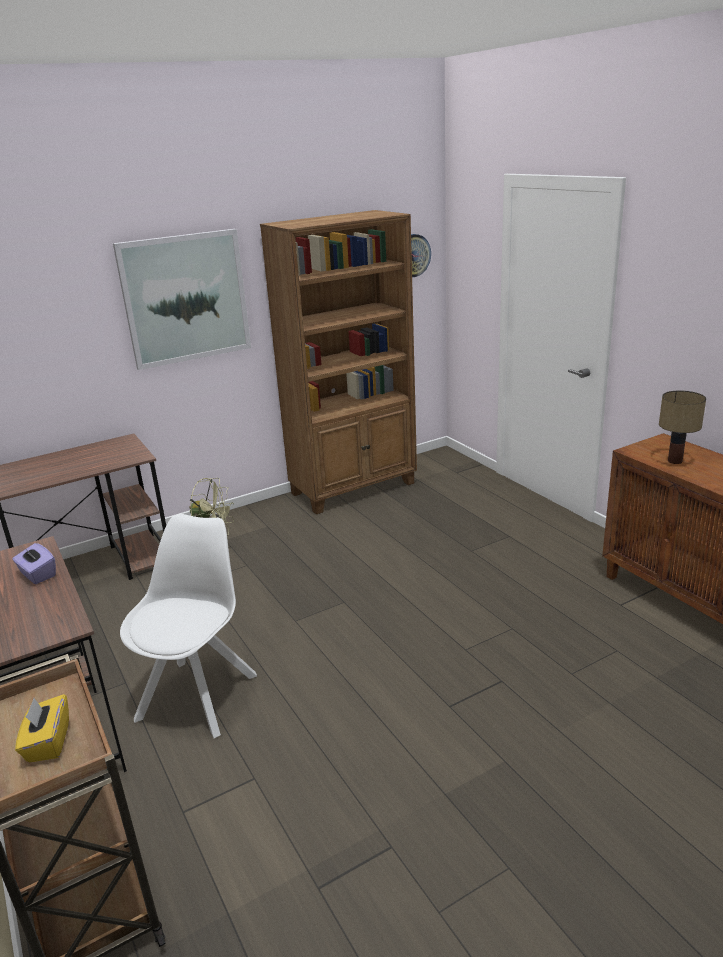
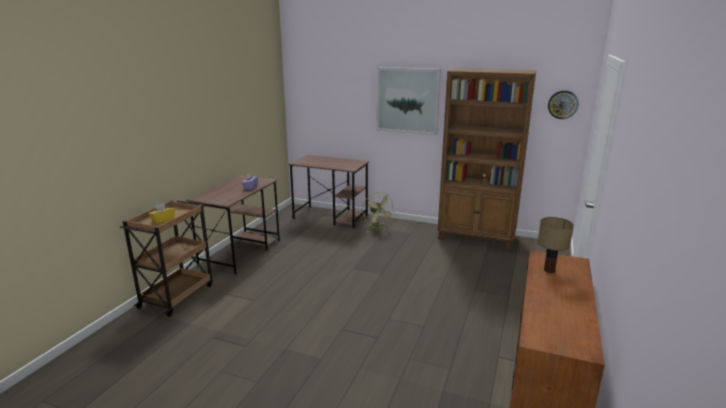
camera: 50 degrees right, 5 degrees down
white chair [120,514,257,738] -> none

